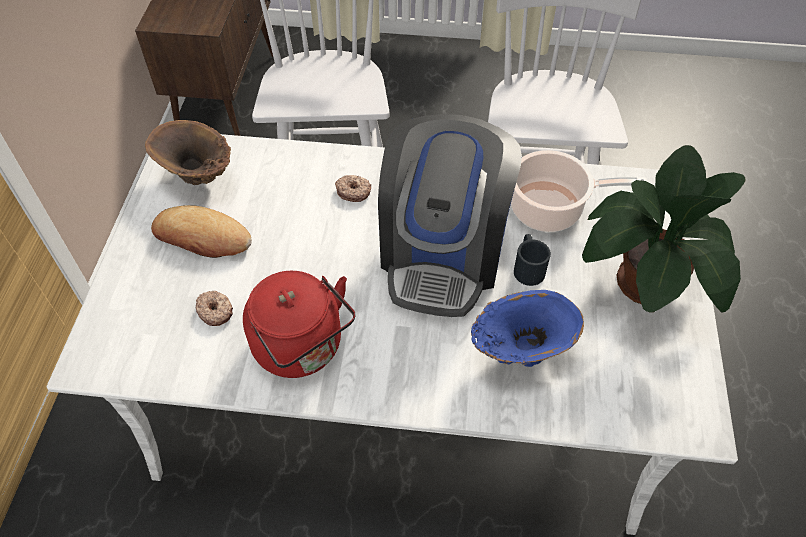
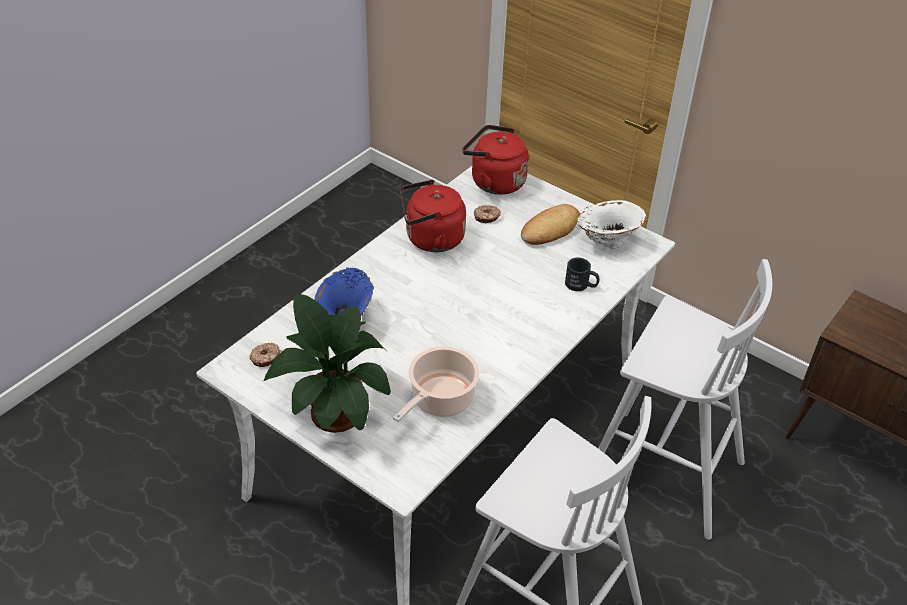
camera: 120 degrees right, 10 degrees down
brown vase [145,120,231,185] -> white vase [578,200,647,249]
donut [335,175,372,202] -> donut moved to [250,343,281,367]
coffee machine [378,114,522,317] -> none
black mug [514,234,551,286] -> black mug moved to [565,258,599,291]
none -> red kettle [462,125,529,195]

